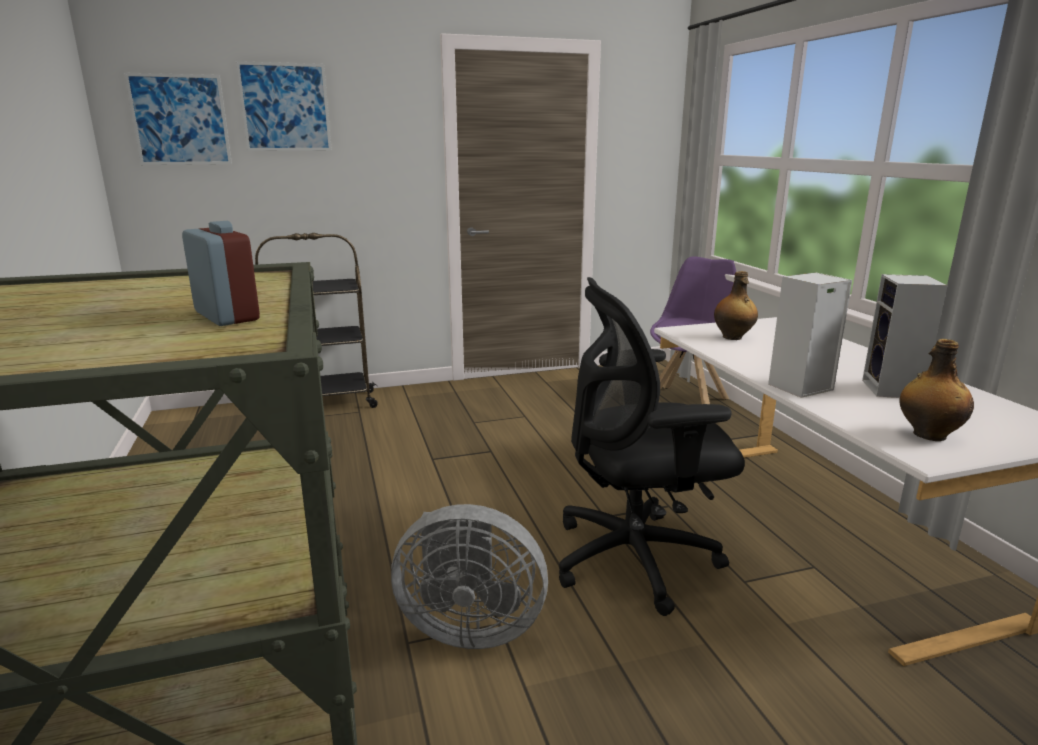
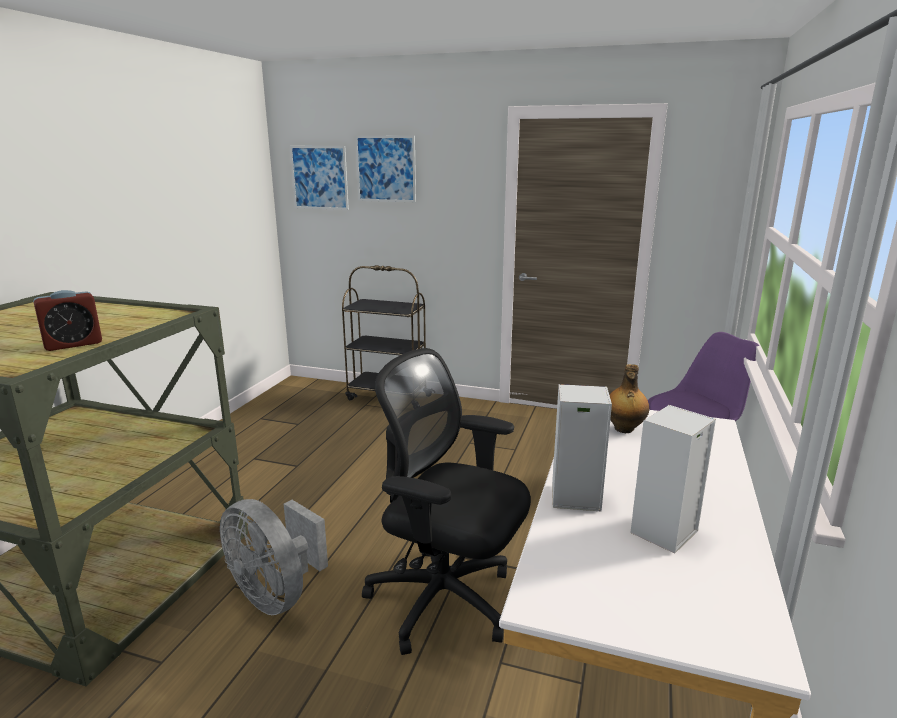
camera: 35 degrees right, 0 degrees up
alarm clock [182,221,260,326] -> alarm clock turned 60 degrees clockwise [33,290,102,351]
bottle [899,339,974,441] -> none

